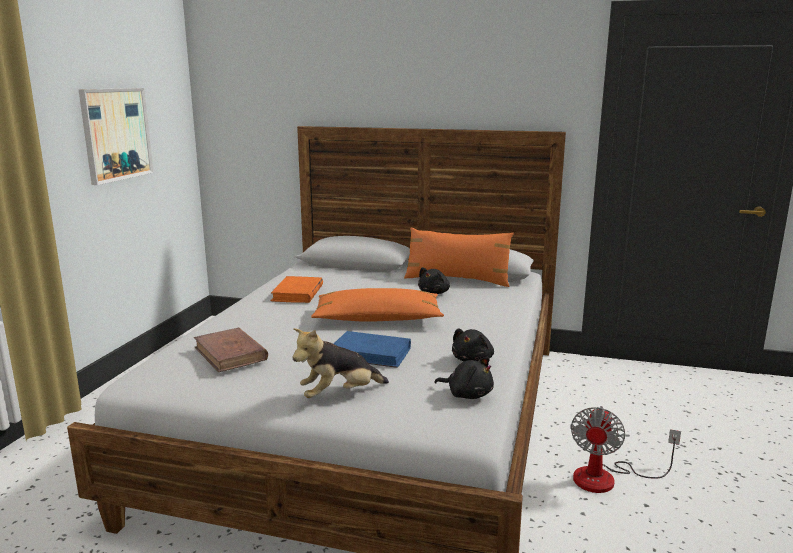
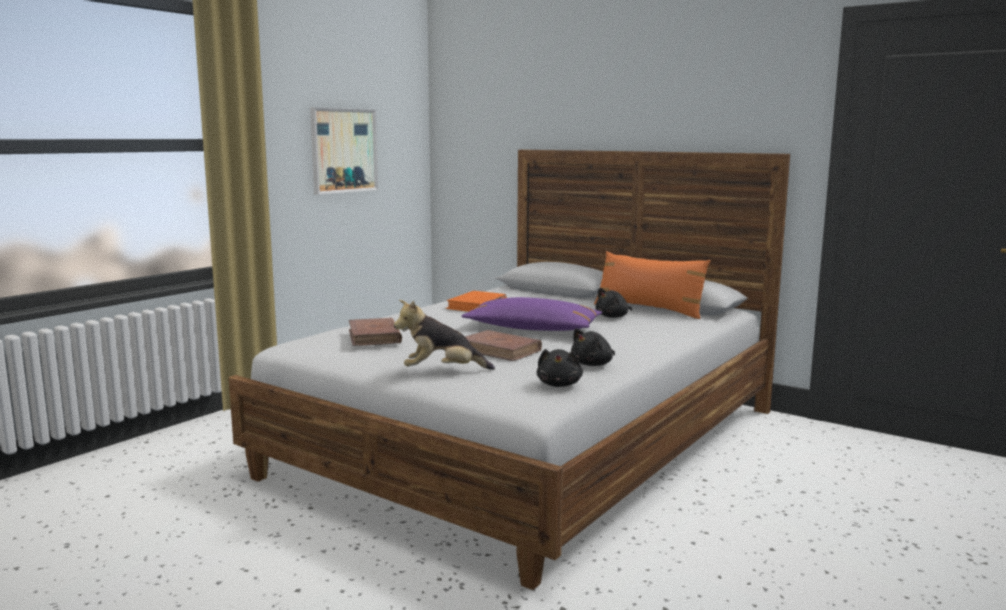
camera: 20 degrees right, 5 degrees down
orange pillow [311,288,444,322] -> purple pillow [461,297,602,331]
blue book [334,331,411,368] -> brown book [465,330,542,361]
black plush toy [435,357,494,399] -> black plush toy turned 45 degrees clockwise [536,349,583,387]
fan [570,406,681,493] -> none

